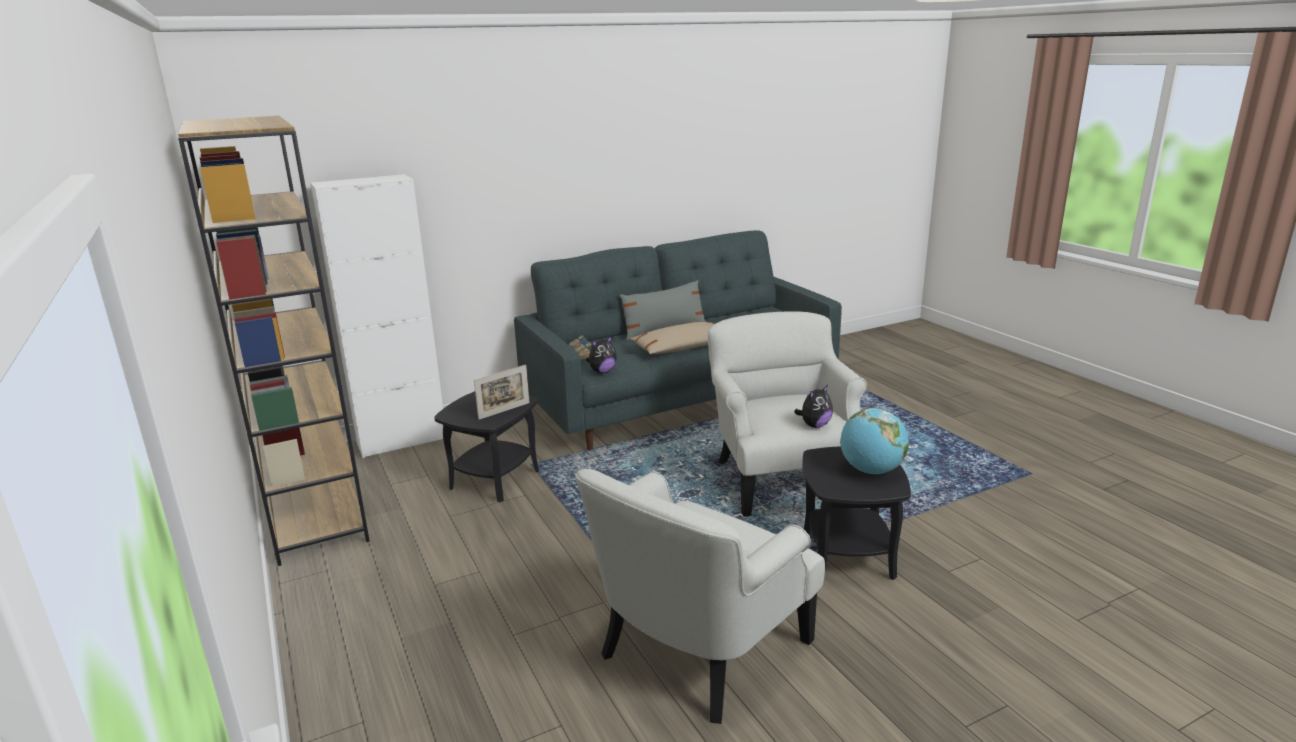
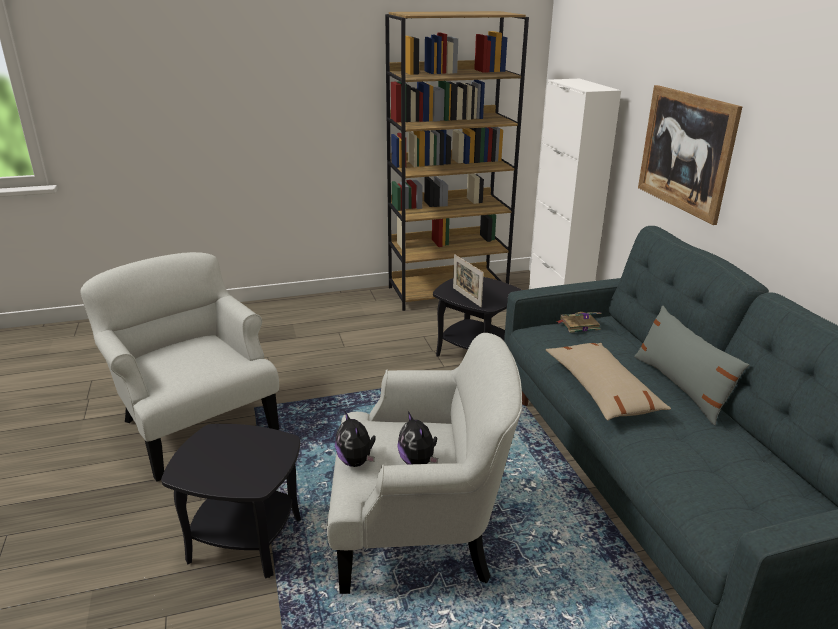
camera: 100 degrees right, 5 degrees up
plush toy [586,336,617,373] -> plush toy moved to [398,412,438,465]
globe [840,408,909,474] -> none
none -> picture [638,85,742,225]

